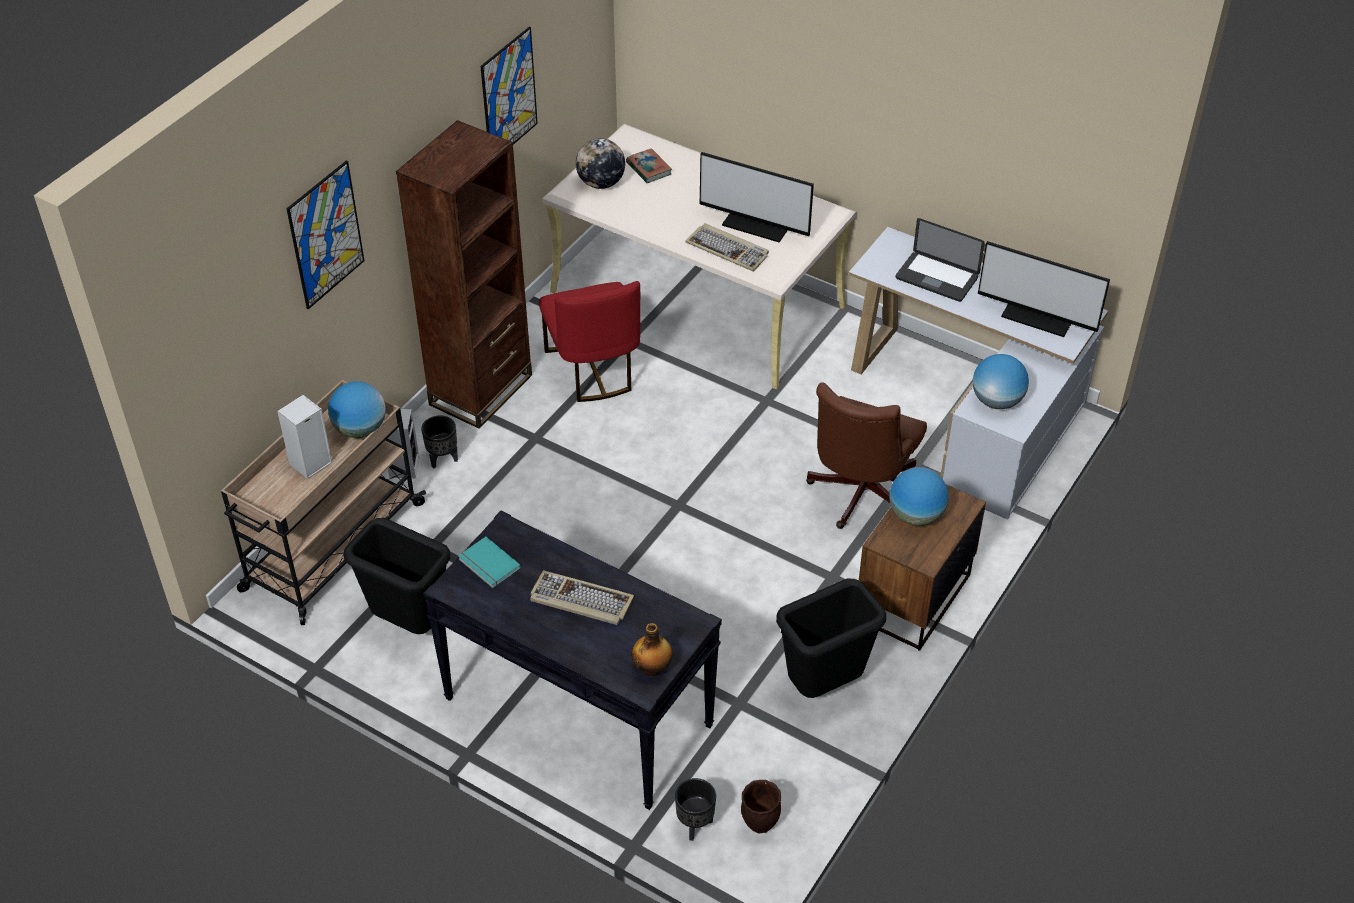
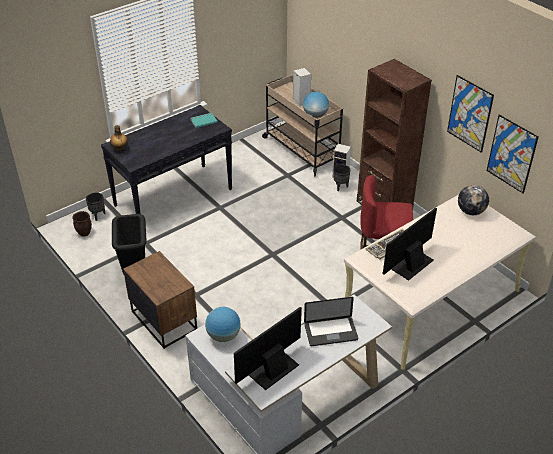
camera: 110 degrees right, 5 degrees down
picture [286,161,365,309] -> picture moved to [486,115,539,194]
black trash can [344,518,450,634] -> none
keyboard [530,570,634,625] -> none
book [626,148,672,183] -> none
brown office chair [806,383,927,529] -> none
globe [889,467,949,526] -> none
laptop [895,218,985,302] -> laptop turned 150 degrees counterclockwise [304,297,358,346]

